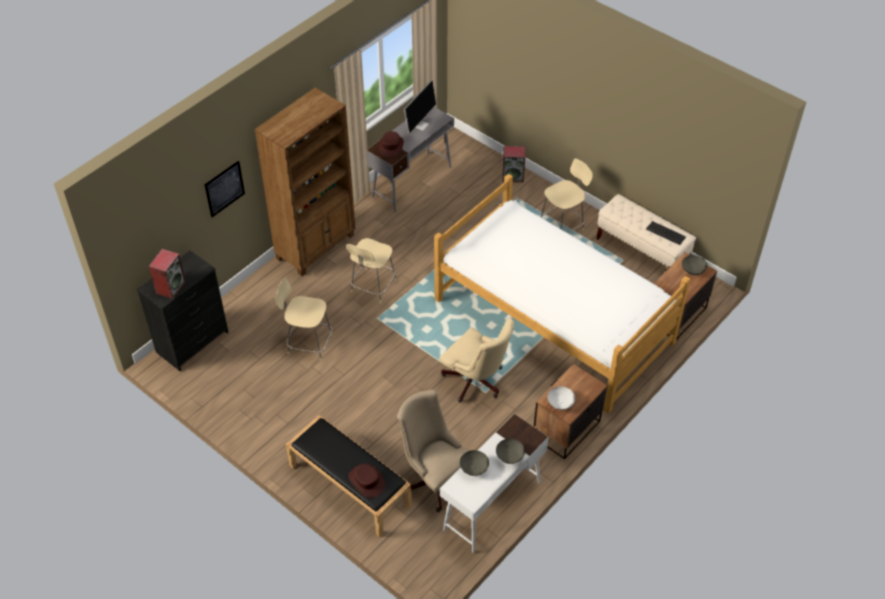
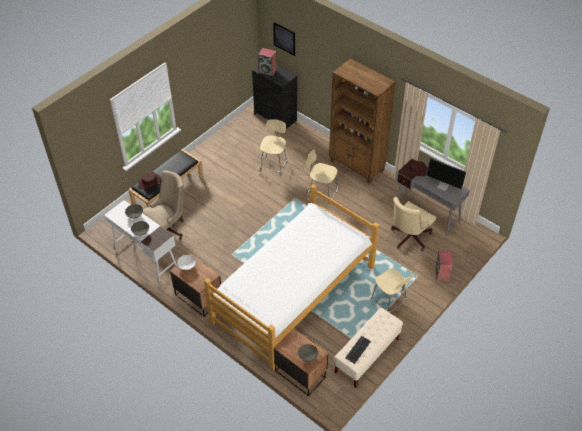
camera: 90 degrees right, 0 degrees up
picture [205,161,245,217] -> picture moved to [273,22,295,56]
beige office chair [439,318,514,402] -> beige office chair moved to [391,197,436,251]

